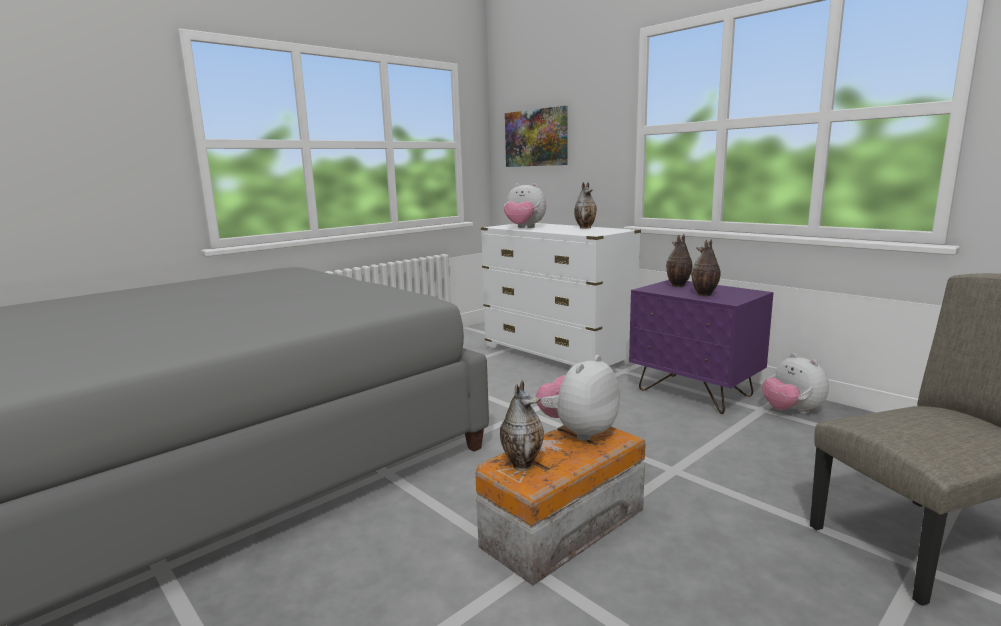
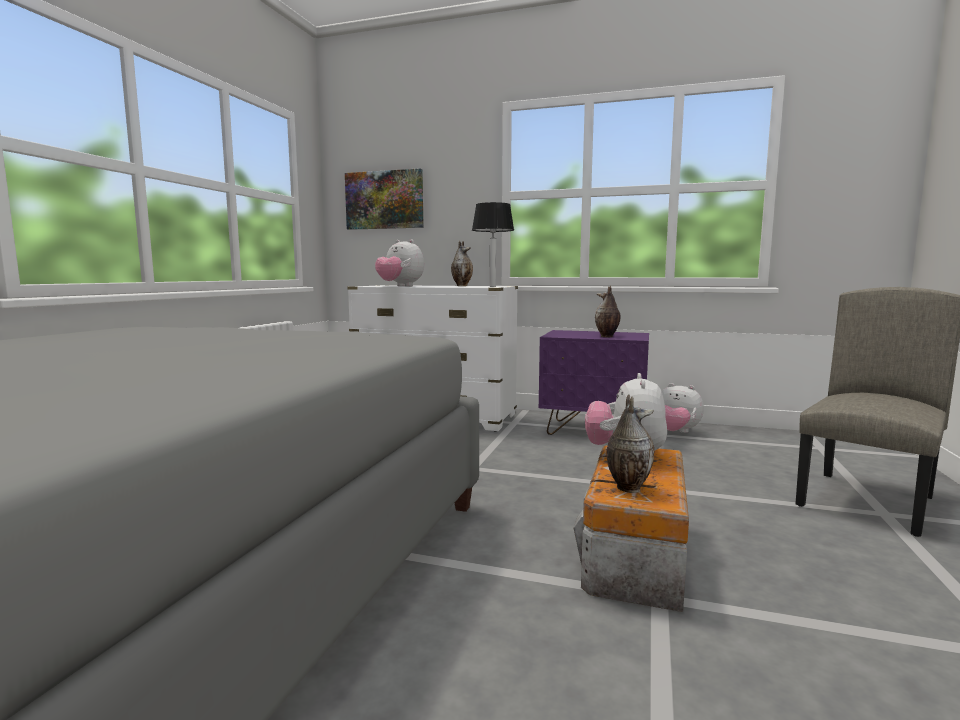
camera: 30 degrees left, 5 degrees down
plush toy [504,183,546,228] -> plush toy turned 45 degrees clockwise [375,239,424,286]
vase [666,234,693,287] -> none
none -> table lamp [472,202,514,287]

